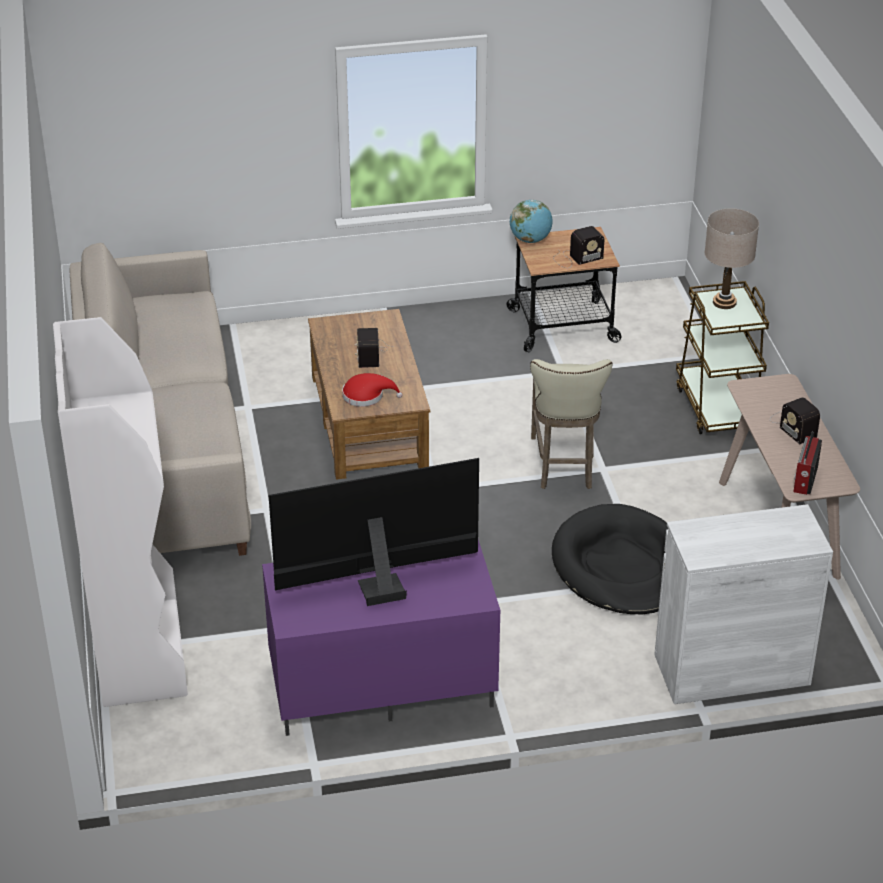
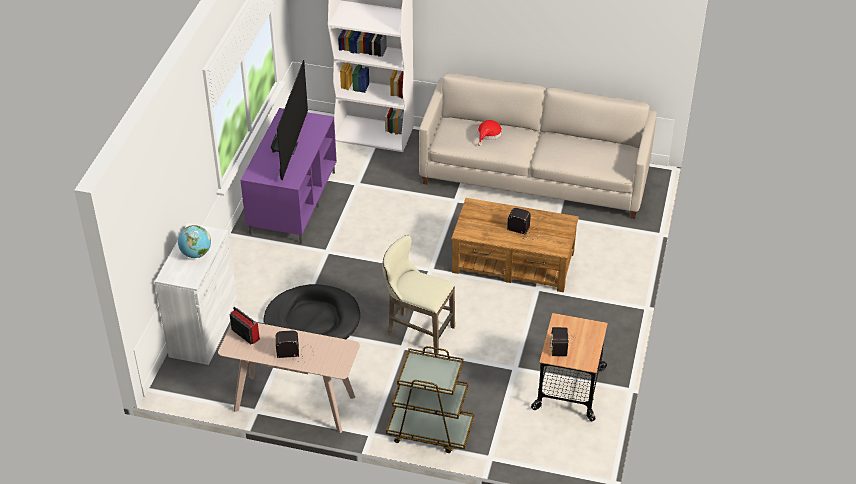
camera: 115 degrees right, 5 degrees up
red hat [342,373,403,407] -> red hat moved to [478,120,502,146]
globe [510,200,553,243] -> globe moved to [178,225,211,258]
beige table lamp [705,208,759,309] -> none

